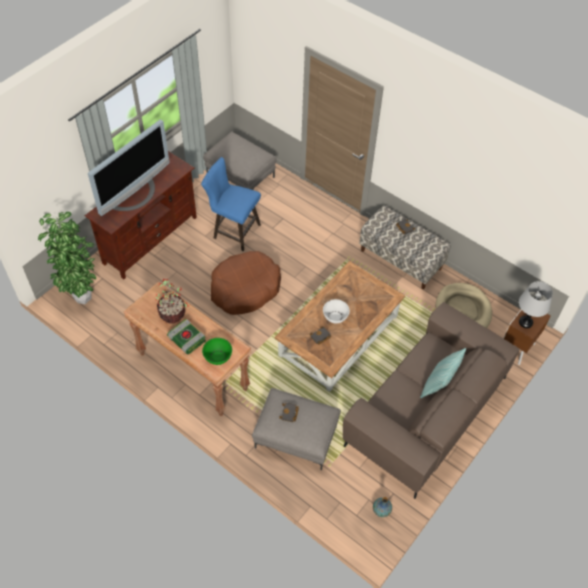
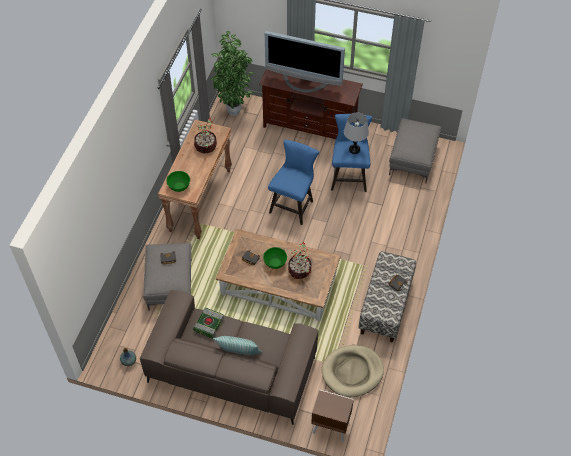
camera: 70 degrees right, 0 degrees up
book [167,319,206,355] -> book moved to [193,308,224,338]
brown dog bed [211,251,281,315] -> blue stool [268,139,319,225]
white bowl [323,299,350,323] -> green bowl [263,247,287,269]
grey table lamp [519,281,553,328] -> grey table lamp moved to [344,113,369,154]
none -> potted plant [288,242,311,279]

